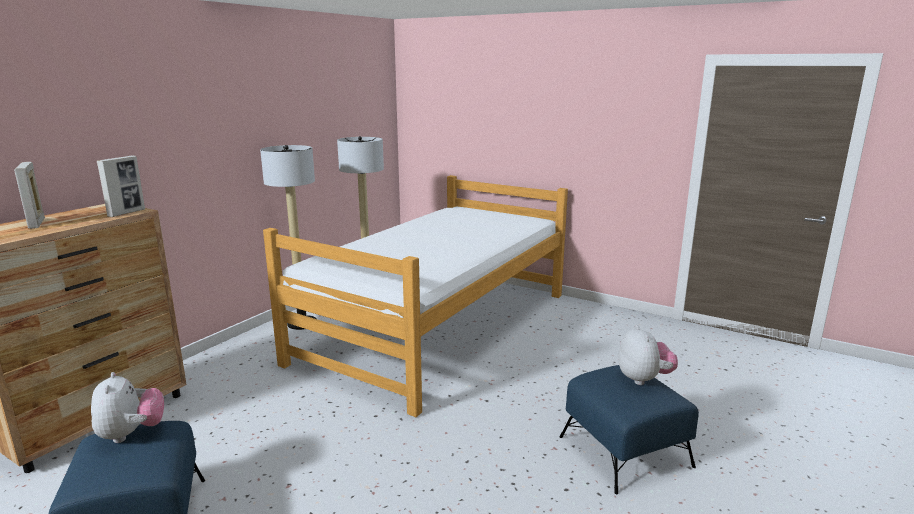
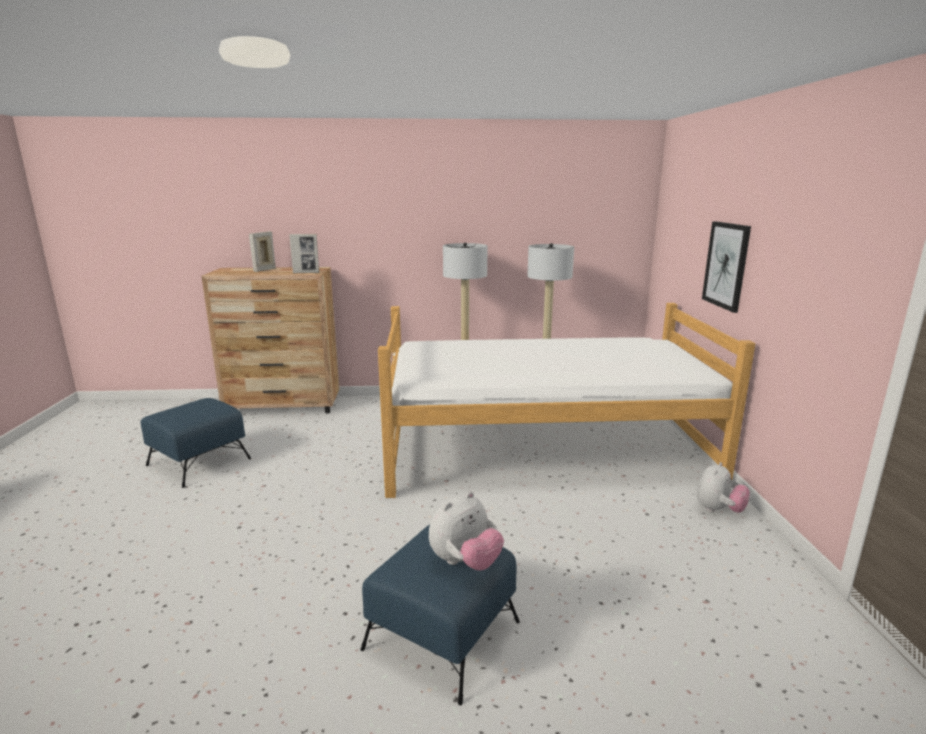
camera: 55 degrees right, 0 degrees up
plush toy [91,372,164,443] -> plush toy moved to [696,462,750,513]
none -> picture [702,221,751,313]

